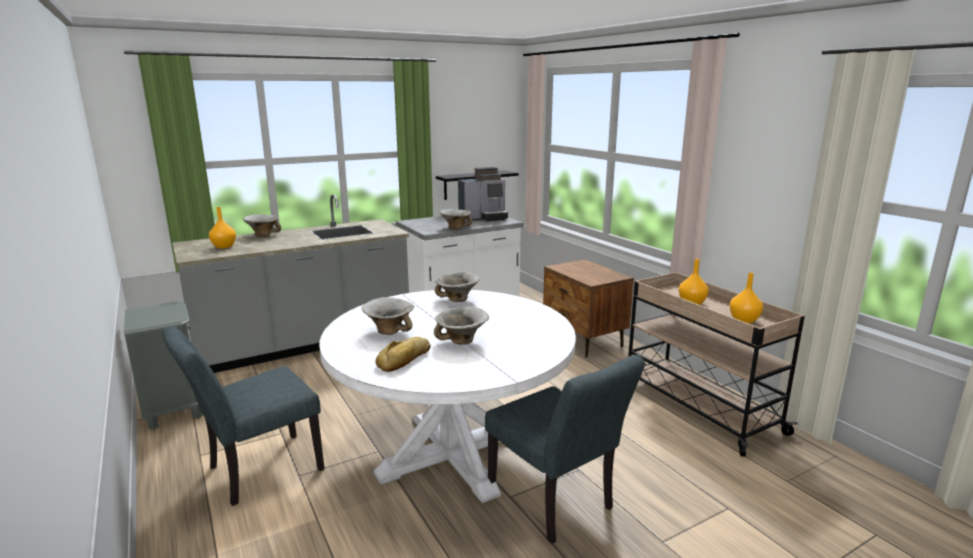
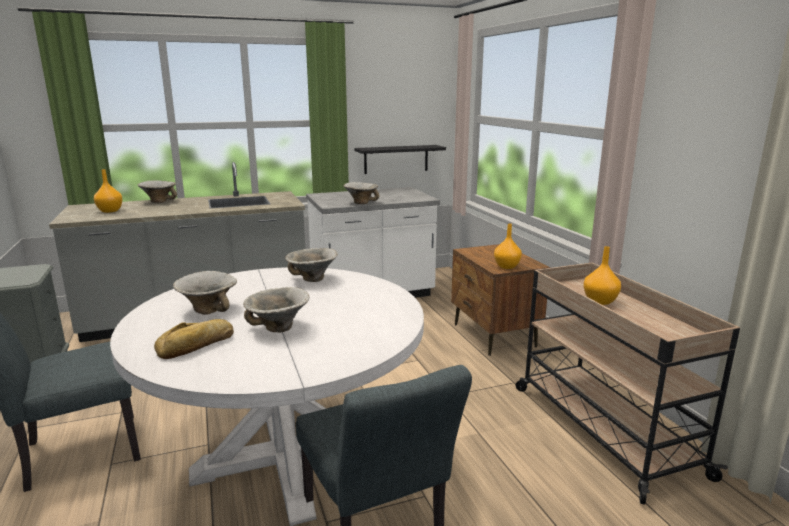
camera: 10 degrees right, 0 degrees up
coffee machine [458,167,508,221] -> none
orange vase [730,273,763,323] -> orange vase moved to [494,223,522,269]

